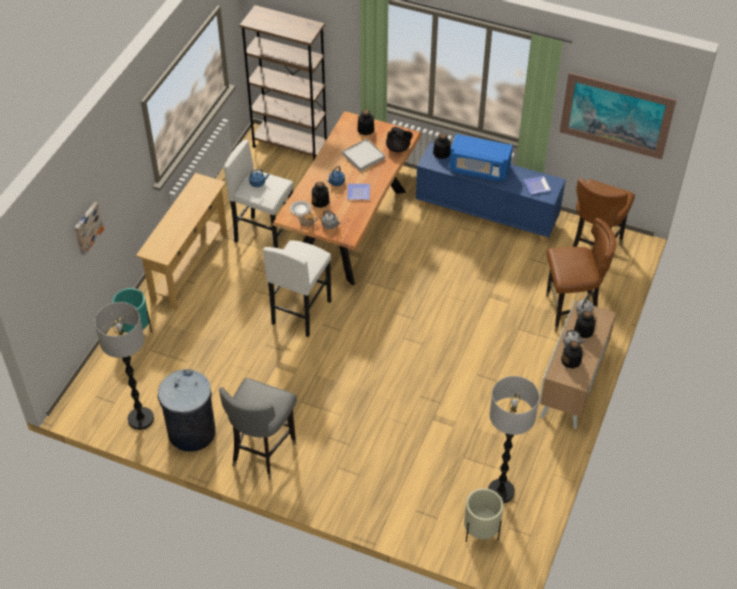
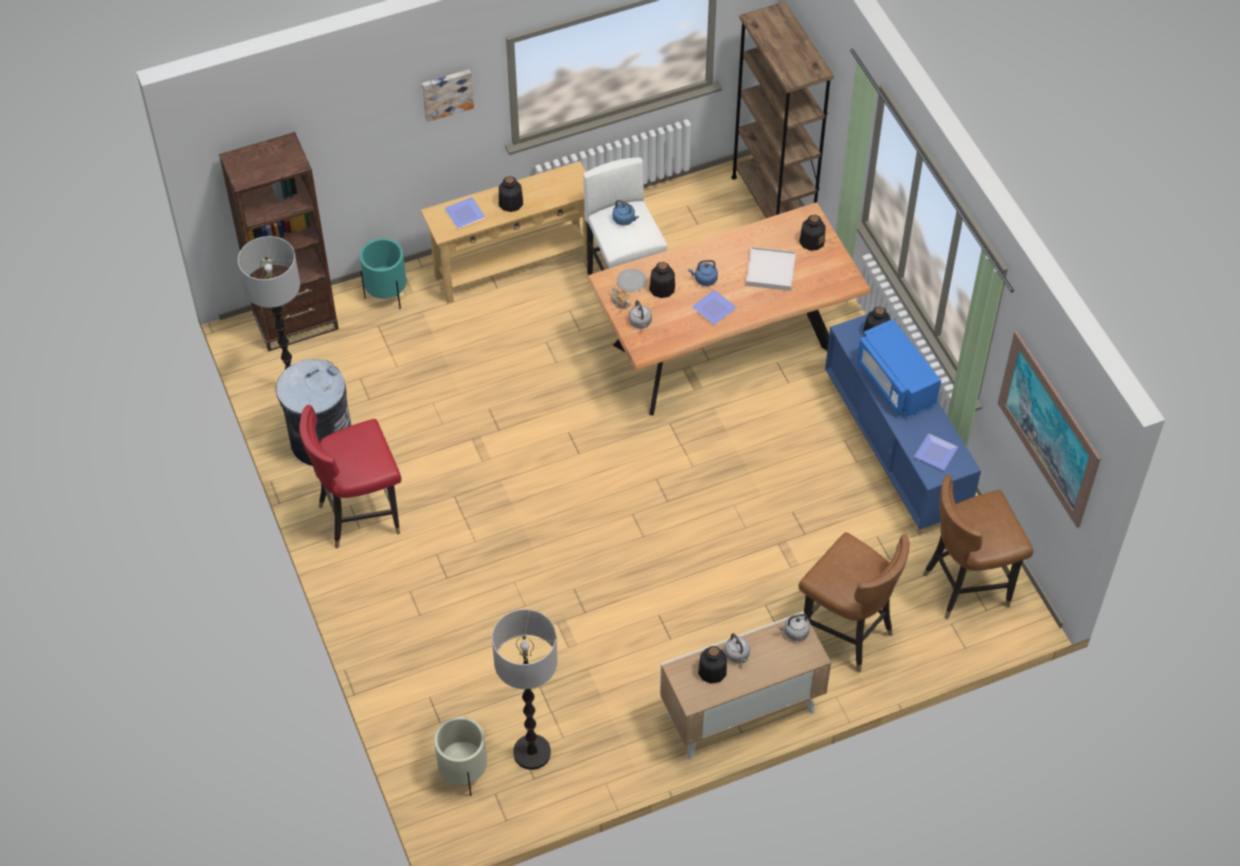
camera: 45 degrees right, 5 degrees up
picture [74,202,104,255] -> picture moved to [422,69,474,122]
grey chair [219,378,297,480] -> red chair [299,405,401,549]
white stool [263,240,331,337] -> none
black teapot [386,127,413,152] -> none
bottle [574,311,595,338] -> bottle moved to [499,176,523,212]
none -> brown bookcase [219,132,339,351]
none -> plate [444,197,486,229]

